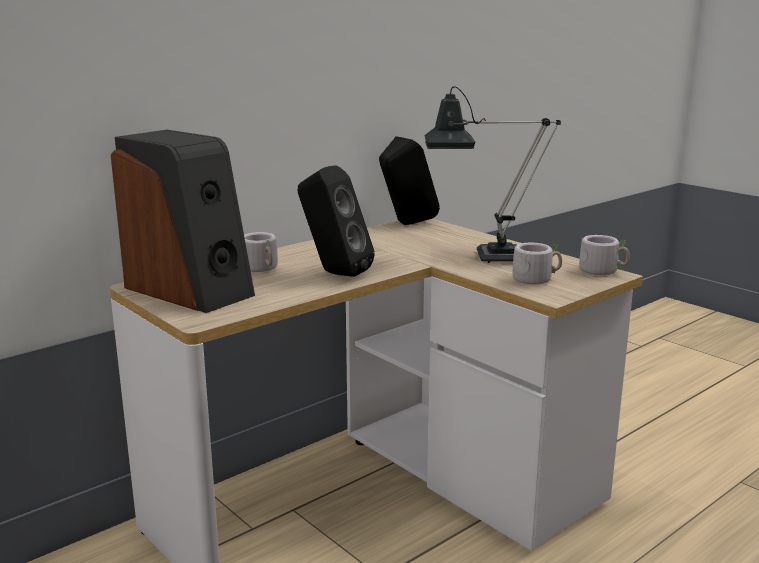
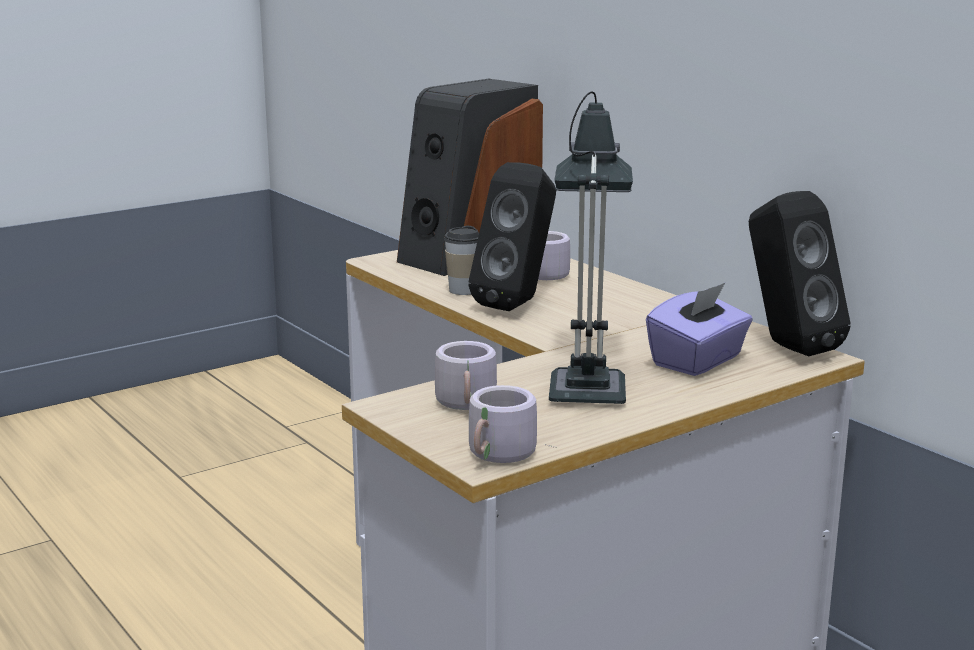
camera: 95 degrees right, 0 degrees up
none -> cup [444,226,479,295]
none -> purple tissue box [646,283,753,376]

